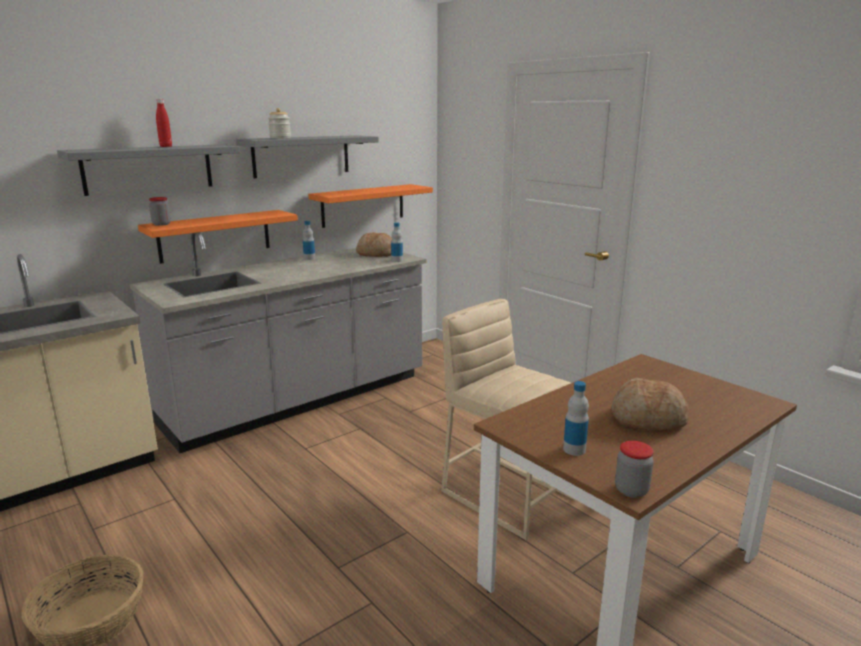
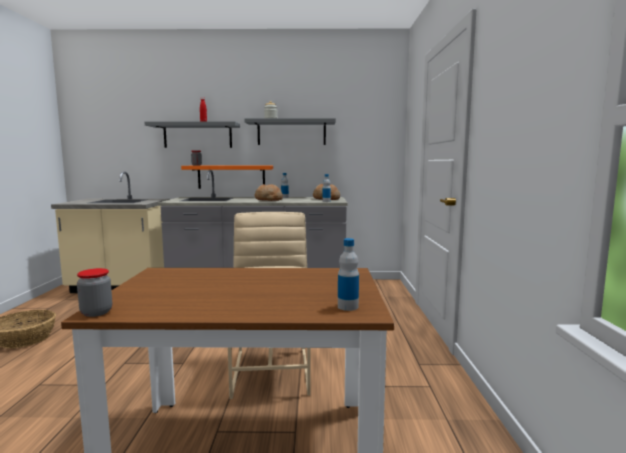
camera: 40 degrees right, 10 degrees down
orange shelf [308,184,433,228] -> none
bottle [563,381,589,456] -> bottle moved to [338,238,359,311]
bread [611,378,689,431] -> bread moved to [254,184,283,201]

